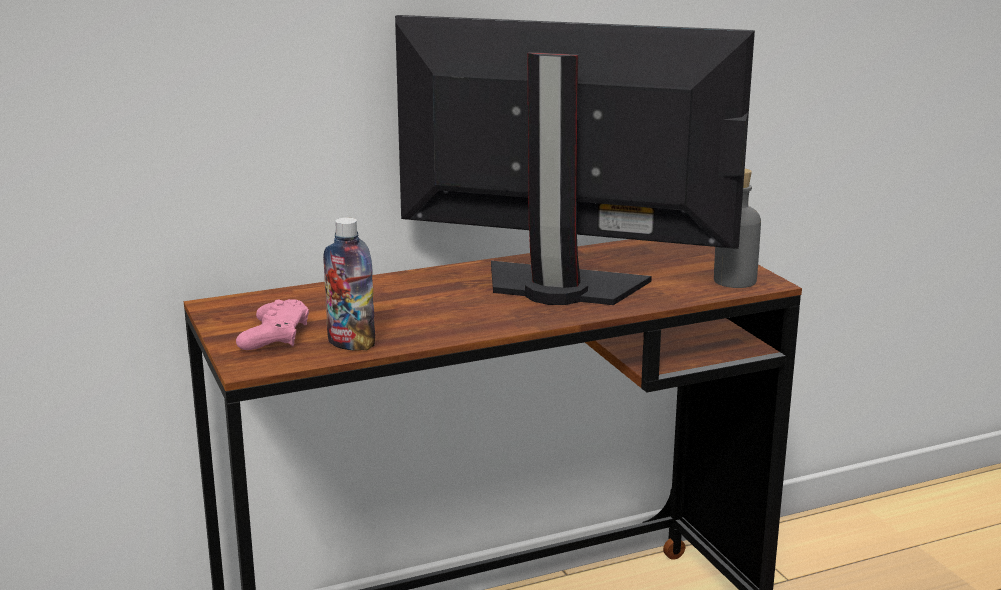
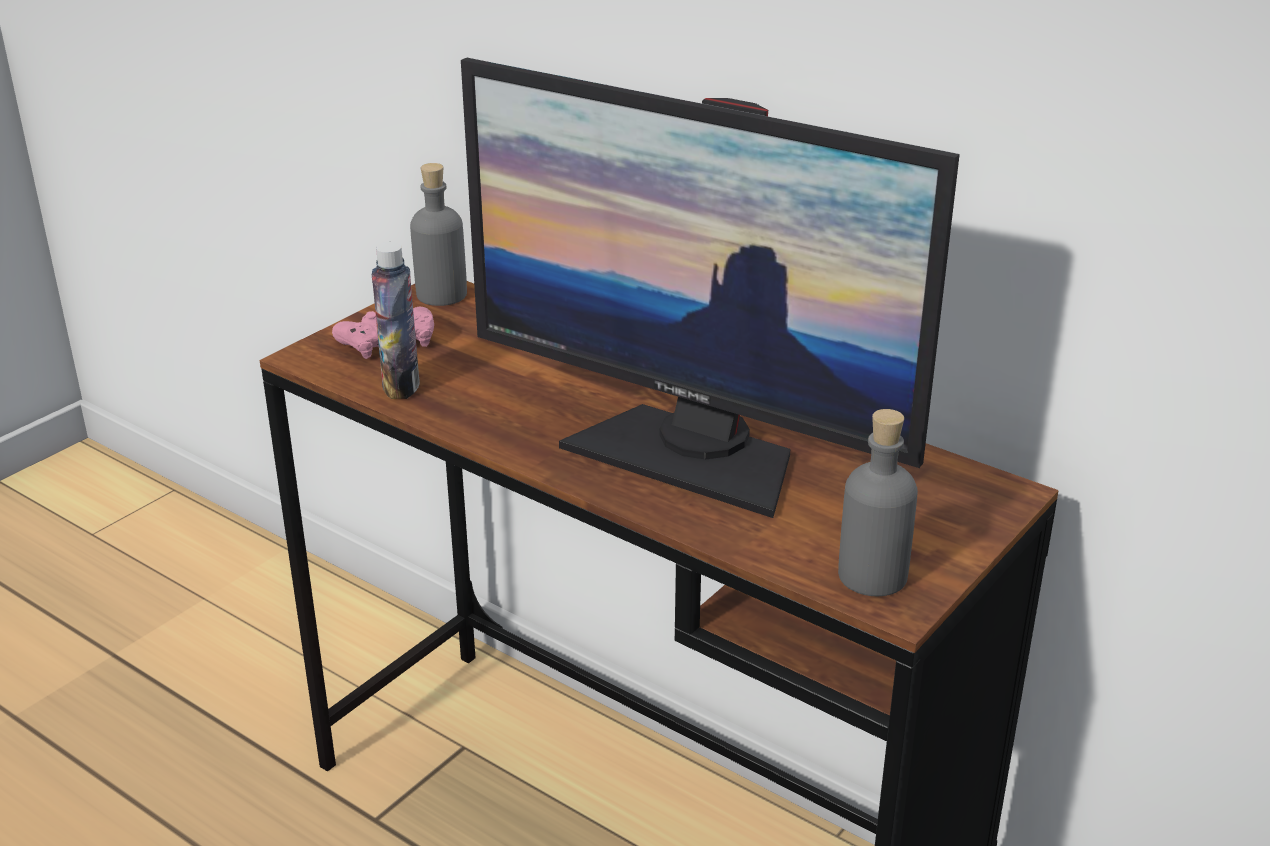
camera: 60 degrees right, 10 degrees up
monitor [395,15,755,305] -> monitor turned 135 degrees clockwise [461,57,960,518]
none -> grey bottle [410,163,467,306]

